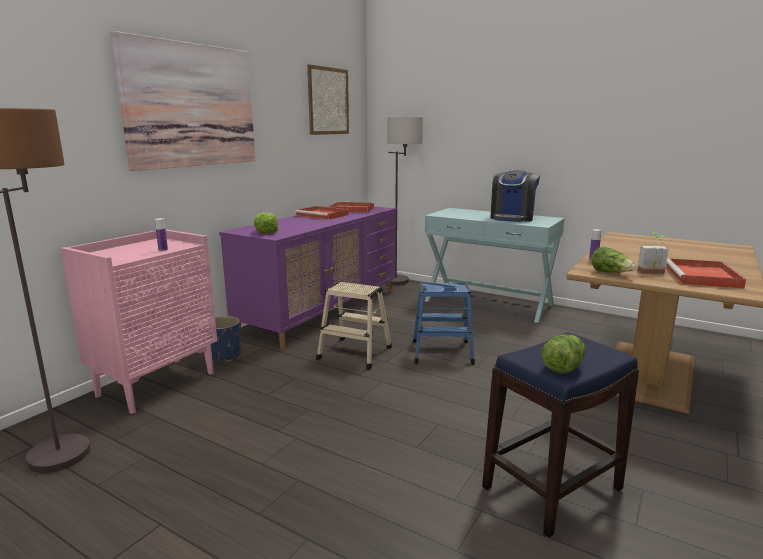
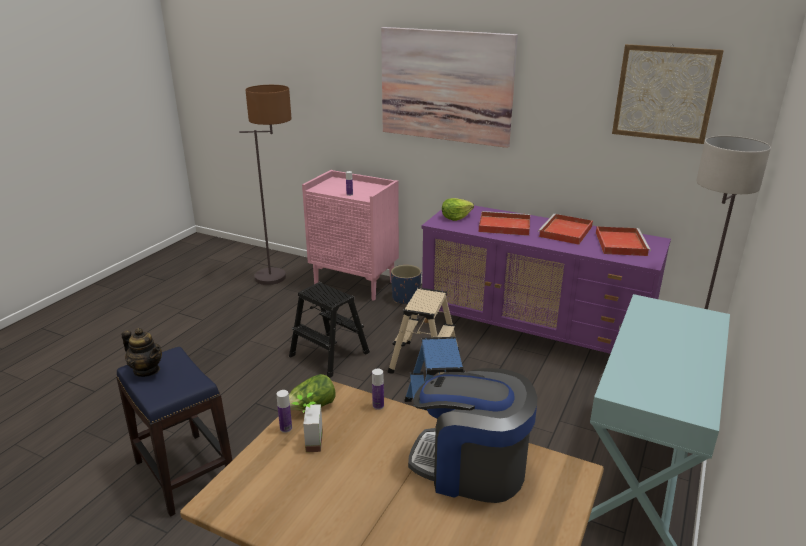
camera: 85 degrees right, 10 degrees up
coffee machine [490,170,540,222] -> coffee machine moved to [408,368,537,503]
lettuce [541,334,585,374] -> teapot [122,328,162,377]
red tray [666,258,746,289] -> red tray moved to [479,211,530,236]
none -> bottle [277,390,292,433]
none -> black step ladder [289,282,370,378]

